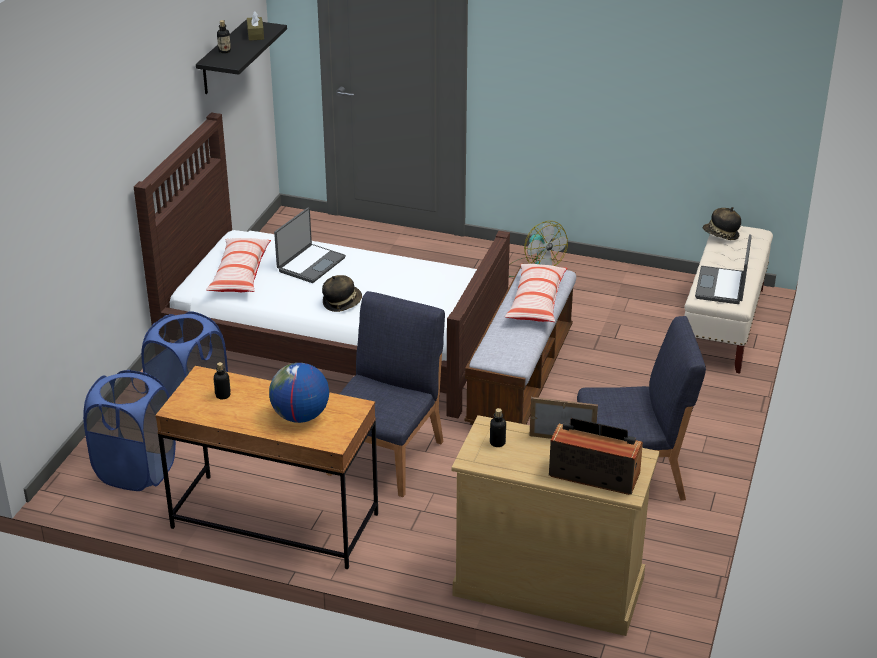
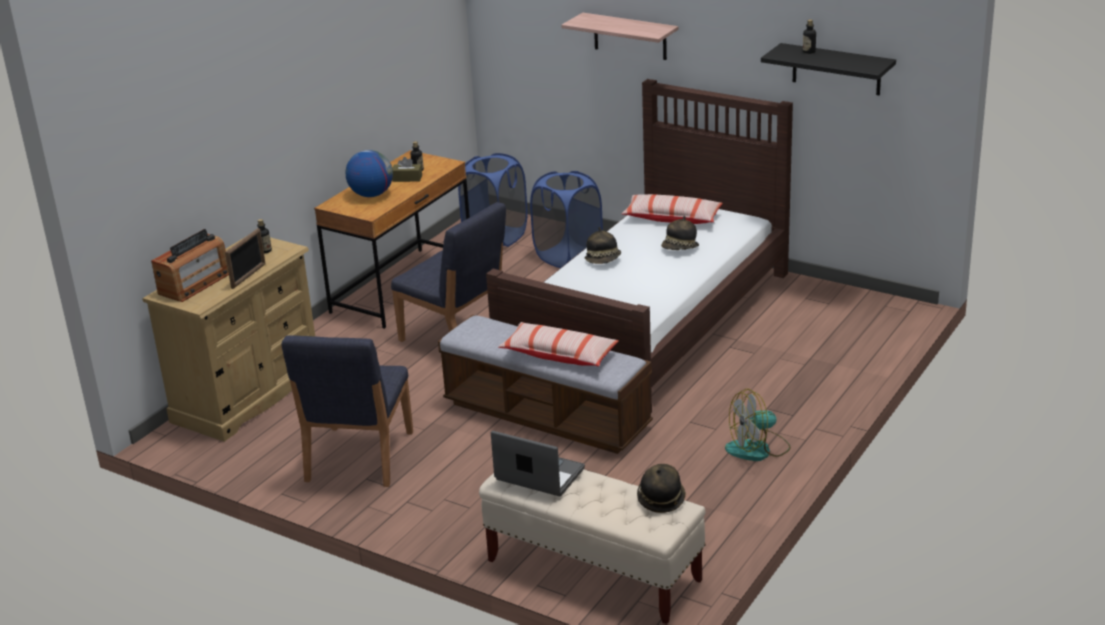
camera: 105 degrees right, 5 degrees down
brown tissue box [247,11,264,41] -> brown tissue box moved to [392,157,422,182]
laptop [274,208,346,283] -> hat [661,216,699,250]
none -> shelf [561,13,678,60]

